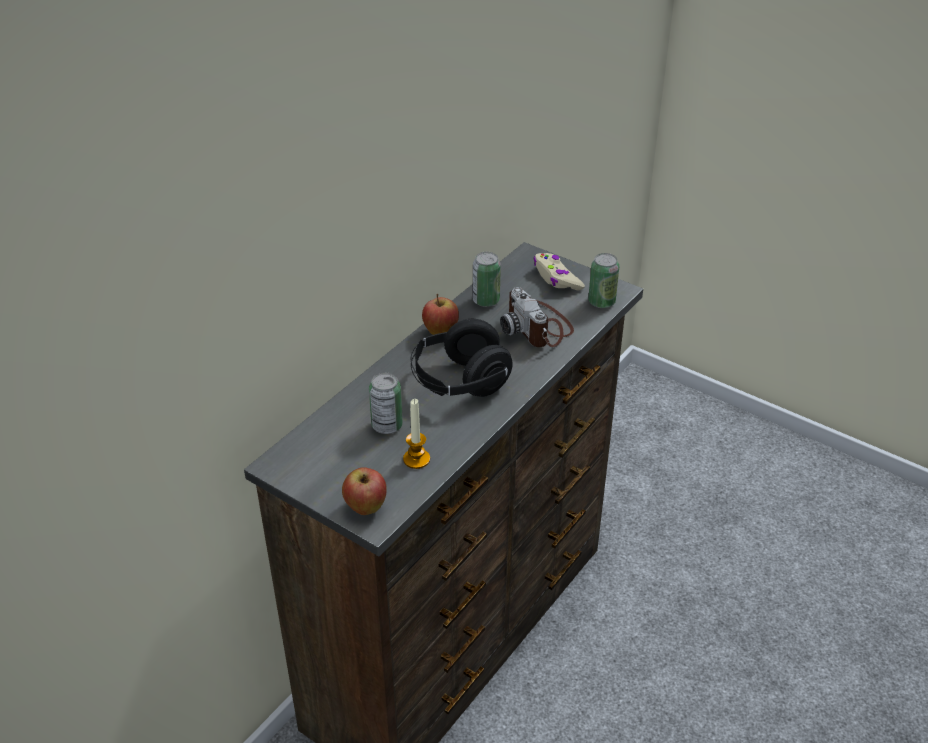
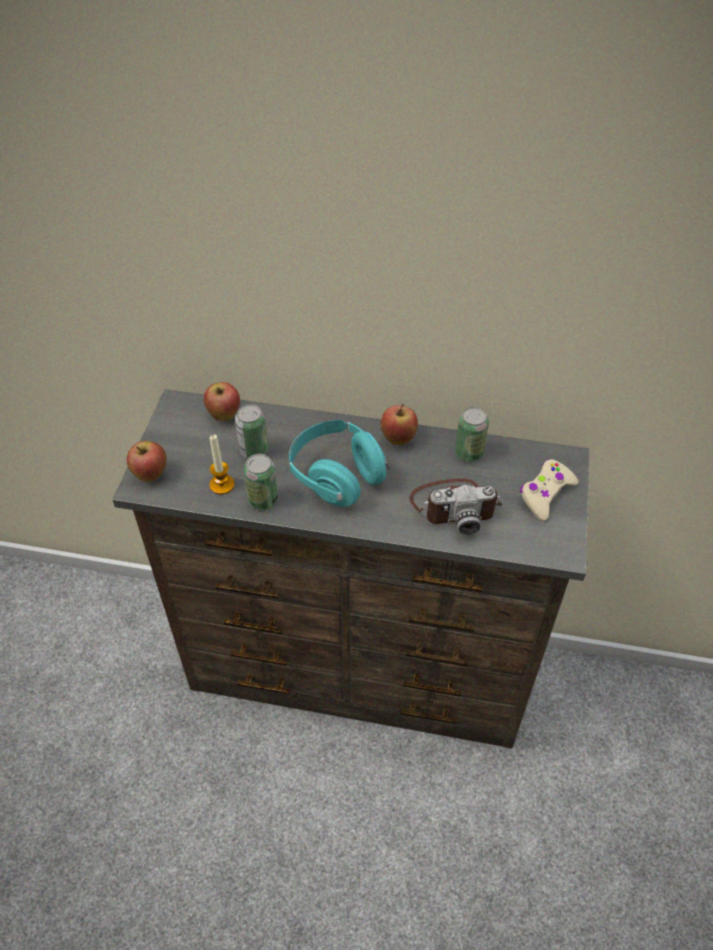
camera: 65 degrees right, 10 degrees up
black headphones [411,319,513,397] -> turquoise headphones [289,420,390,507]
camera [500,287,574,348] -> camera turned 135 degrees counterclockwise [410,478,502,535]
can [588,253,619,308] -> can moved to [243,454,278,510]
none -> apple [204,382,240,421]

